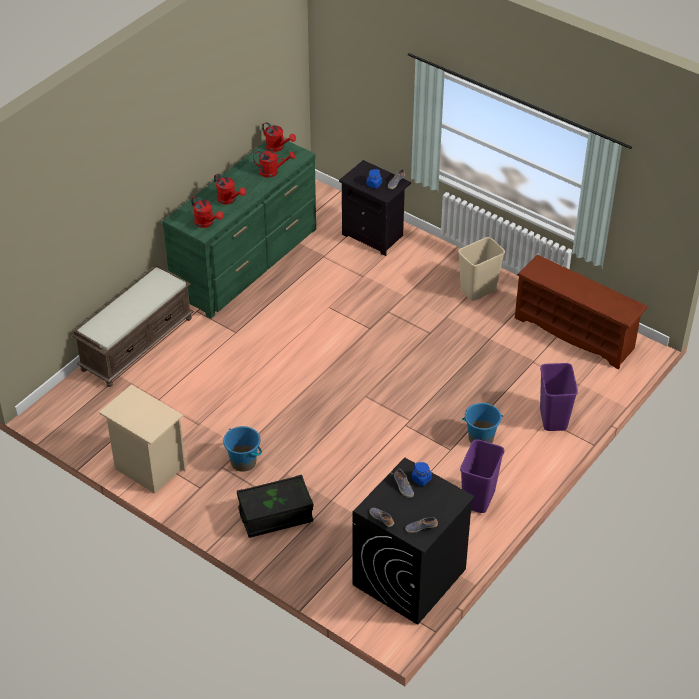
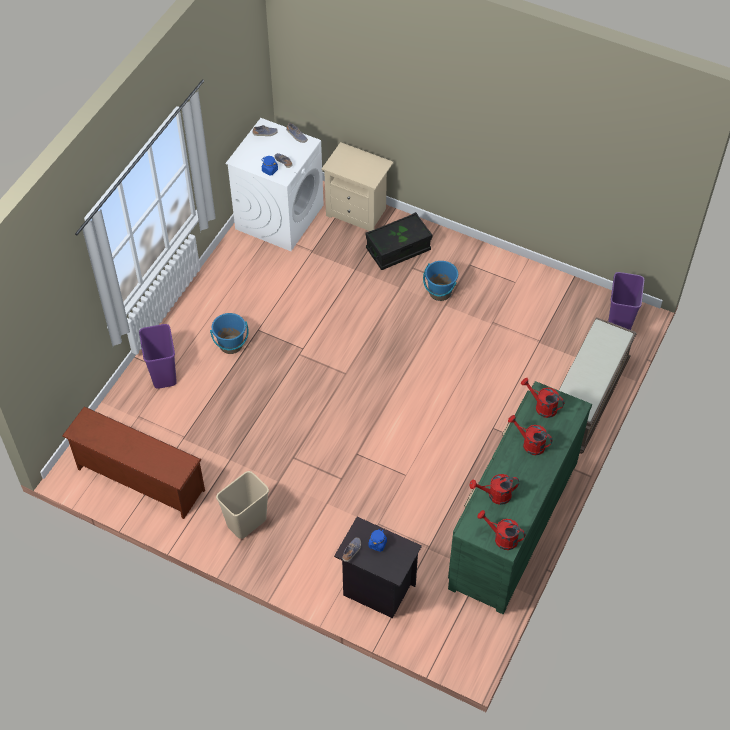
camera: 170 degrees right, 10 degrees up
beige nightstand [99,384,186,494] -> beige nightstand moved to [322,142,393,232]
black washing machine [352,458,475,625] -> white washing machine [226,118,324,251]
purple trash can [460,439,504,513] -> purple trash can moved to [608,272,644,330]

